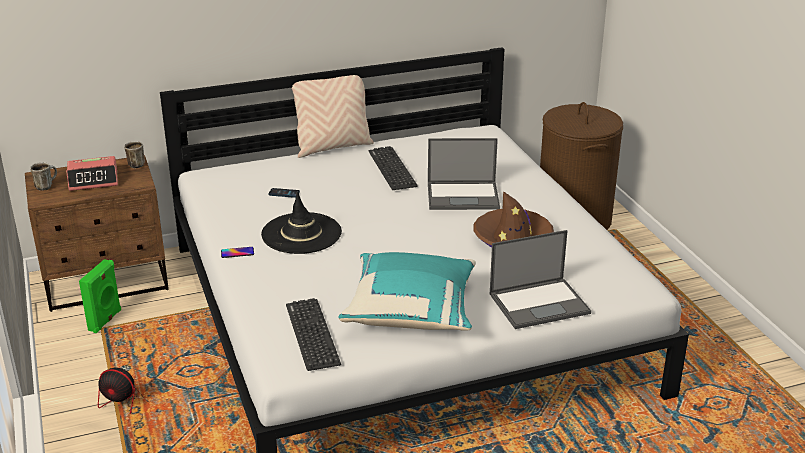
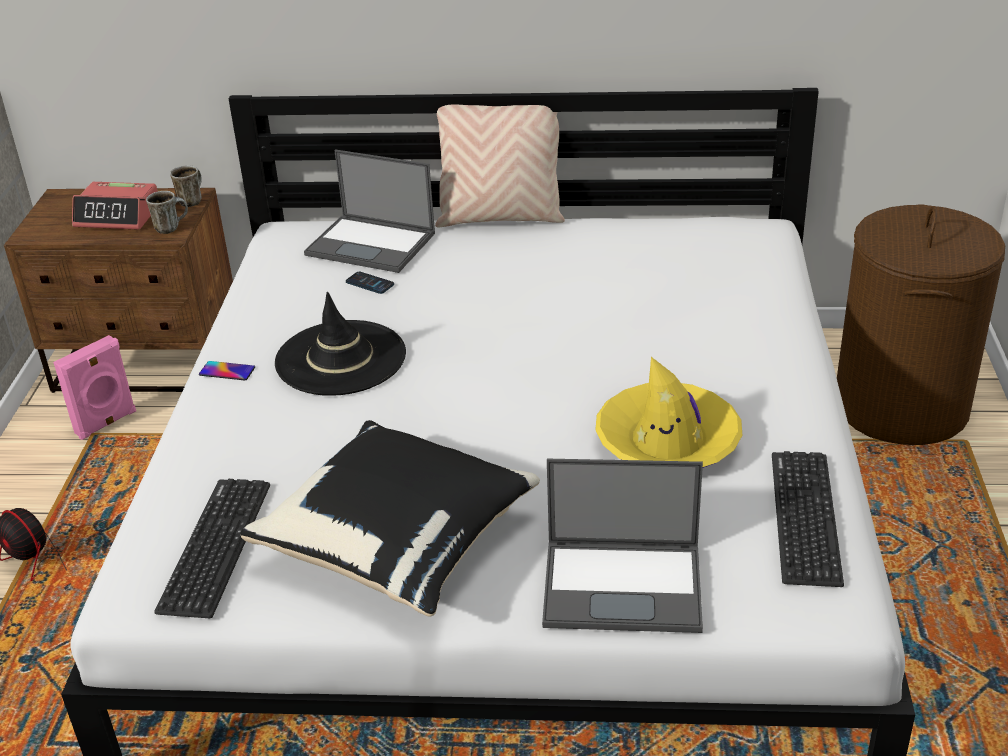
camera: 25 degrees right, 5 degrees up
mug [30,162,57,191] -> mug moved to [146,191,188,234]
green speaker [79,259,121,333] -> pink speaker [53,335,136,440]
turquoise pillow [339,252,476,331] -> black pillow [241,420,540,617]
keyboard [369,146,418,190] -> keyboard moved to [772,451,844,587]
laptop [428,138,500,210] -> laptop moved to [304,149,435,273]
brown hat [473,191,554,248] -> yellow hat [595,357,742,468]

